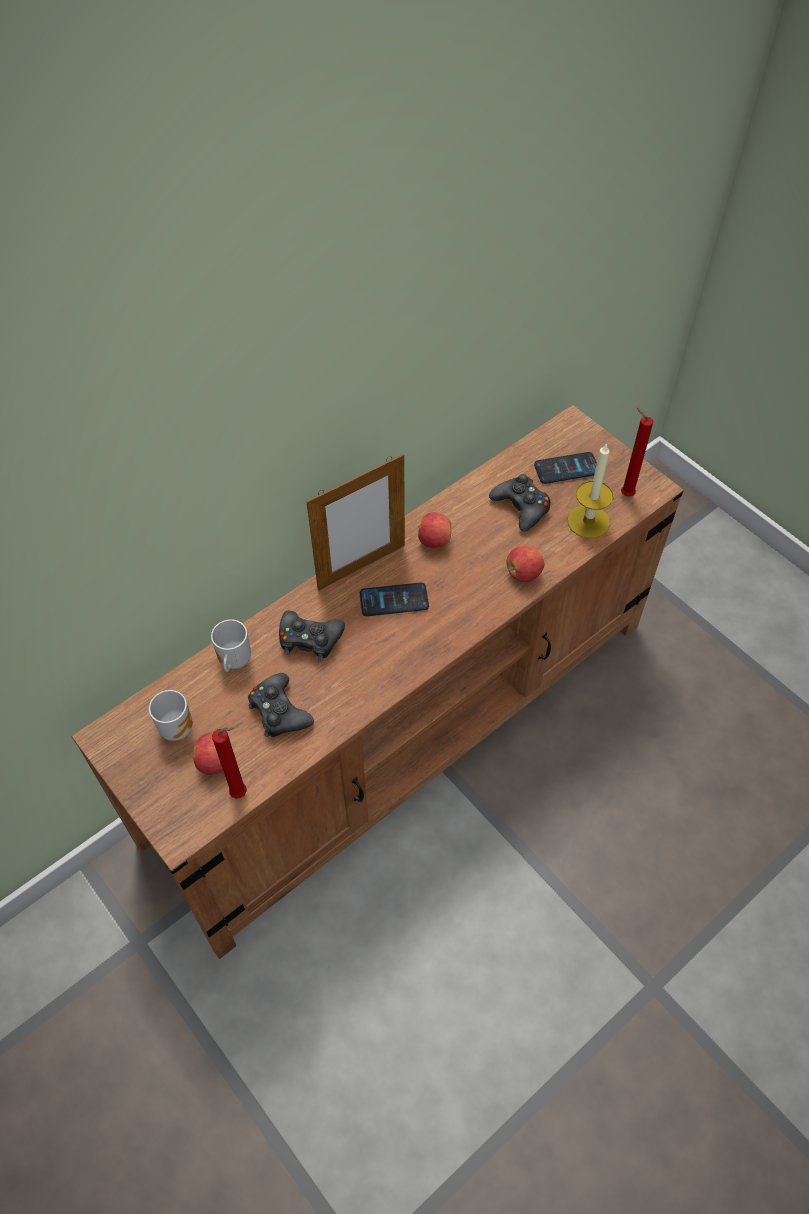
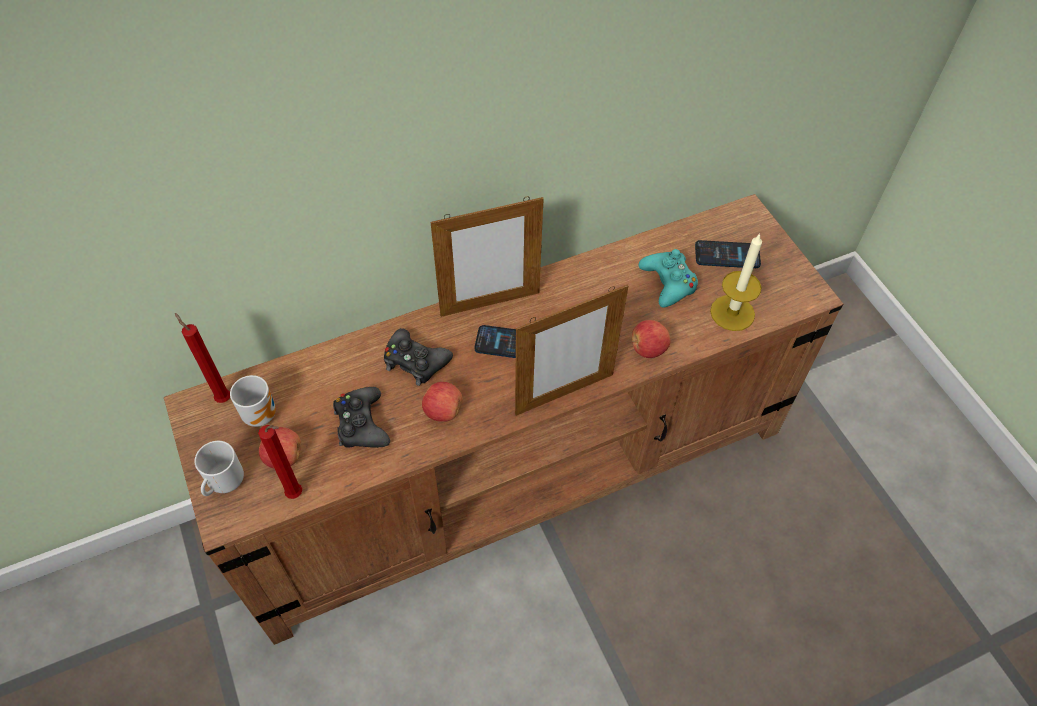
camera: 15 degrees right, 0 degrees up
mug [211,619,251,672] -> mug moved to [194,441,244,496]
apple [418,512,451,548] -> apple moved to [422,382,462,422]
black game controller [489,474,551,532] -> turquoise game controller [639,249,698,308]
red candle [621,408,653,497] -> red candle moved to [175,313,230,403]
none -> picture frame [515,284,628,416]

